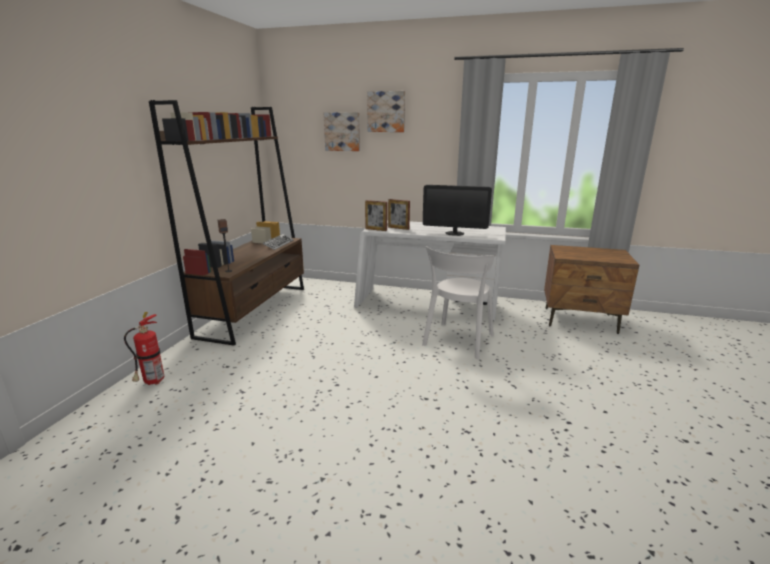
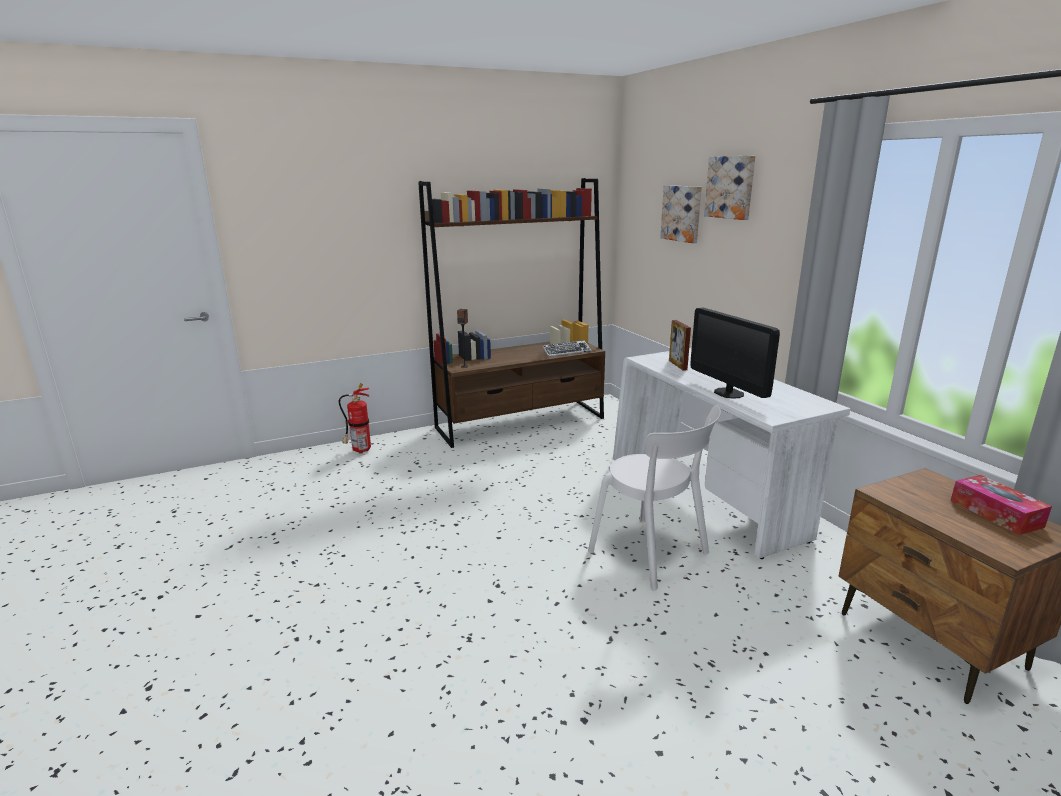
camera: 50 degrees right, 0 degrees up
picture frame [365,200,387,231] -> none
white chair [422,246,494,359] -> white chair turned 120 degrees counterclockwise [588,405,721,590]
none -> tissue box [951,475,1052,535]

